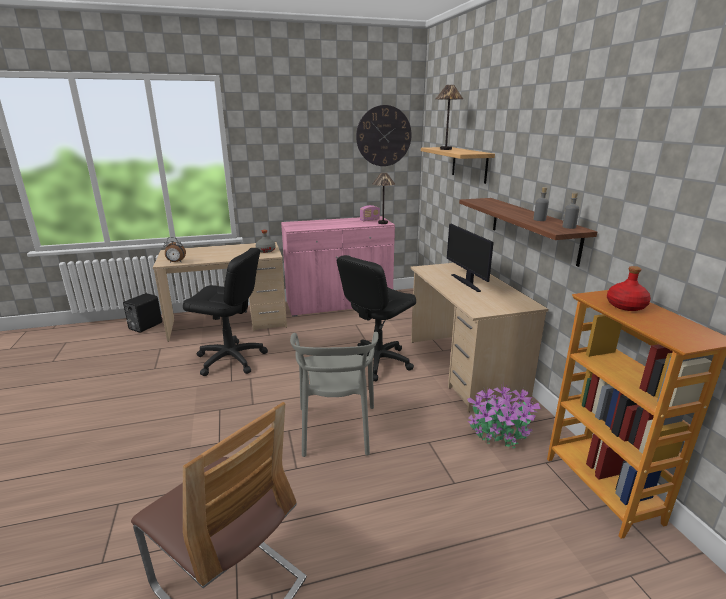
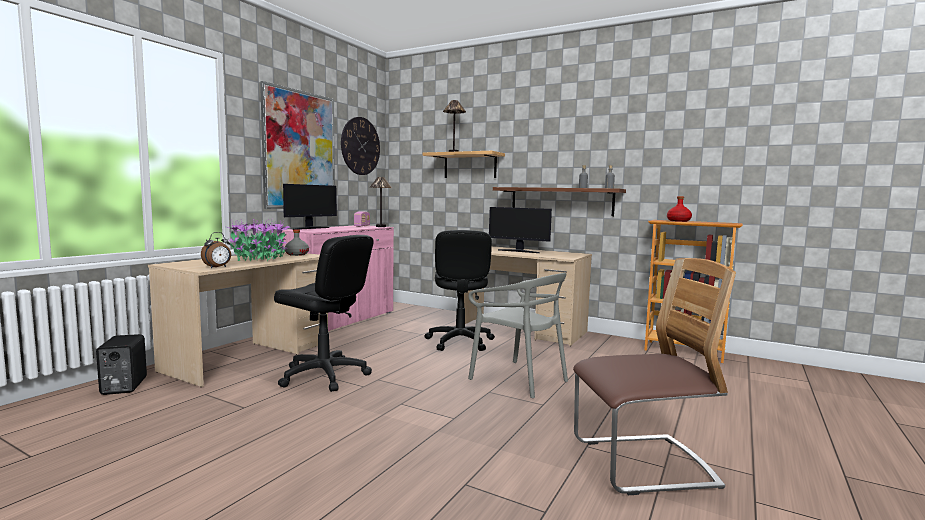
camera: 45 degrees left, 15 degrees down
black office chair [183,248,268,376] -> black office chair turned 60 degrees clockwise [274,235,374,392]
potted plant [467,384,541,449] -> potted plant moved to [224,219,291,261]
none -> picture [260,81,335,209]
none -> monitor [283,184,337,230]

